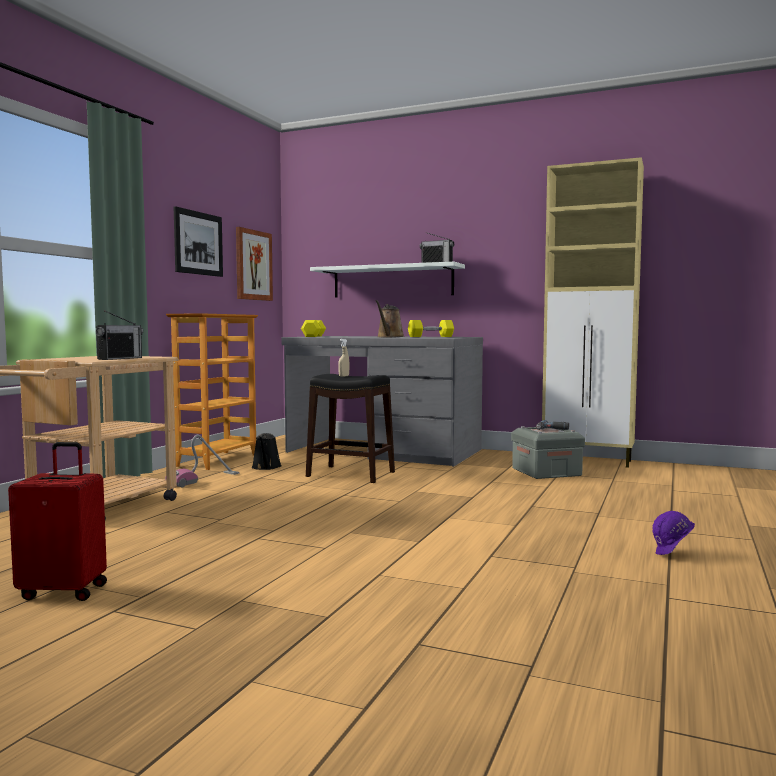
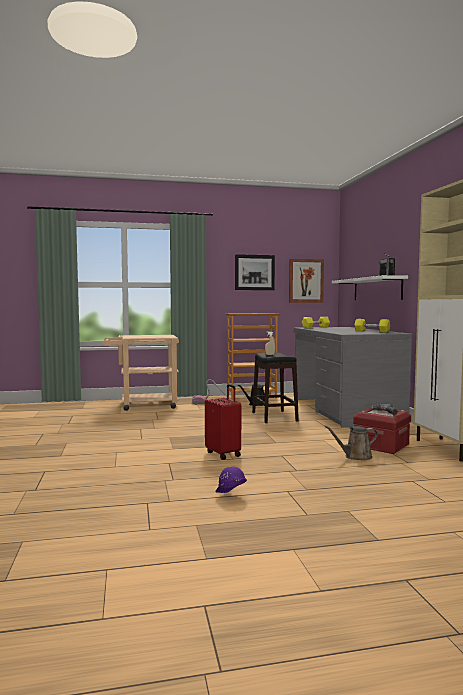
camera: 55 degrees right, 0 degrees up
red suitcase [8,442,107,601] -> red suitcase moved to [205,384,241,460]
radio [96,310,143,360] -> none
brown watering can [376,300,405,337] -> brown watering can moved to [324,426,378,460]
grey storage box [511,426,585,479] -> red storage box [353,408,411,454]

